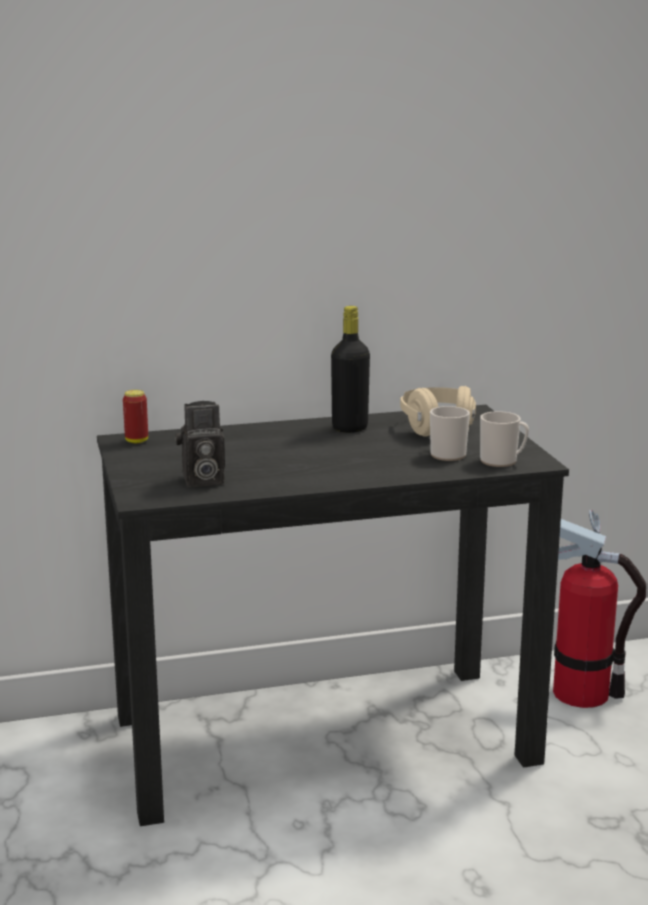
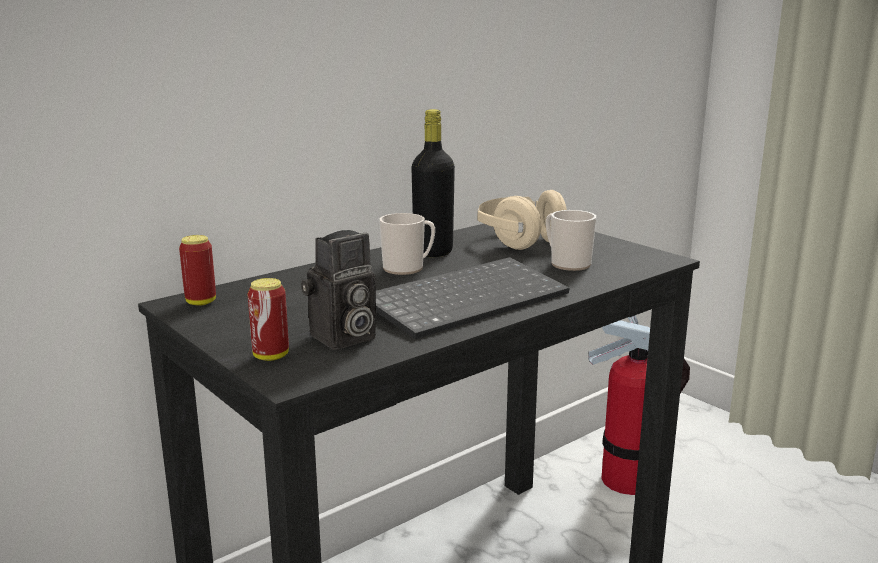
camera: 25 degrees left, 0 degrees up
mug [480,411,529,467] -> mug moved to [379,213,435,275]
none -> can [247,278,289,361]
none -> keyboard [376,257,569,339]

